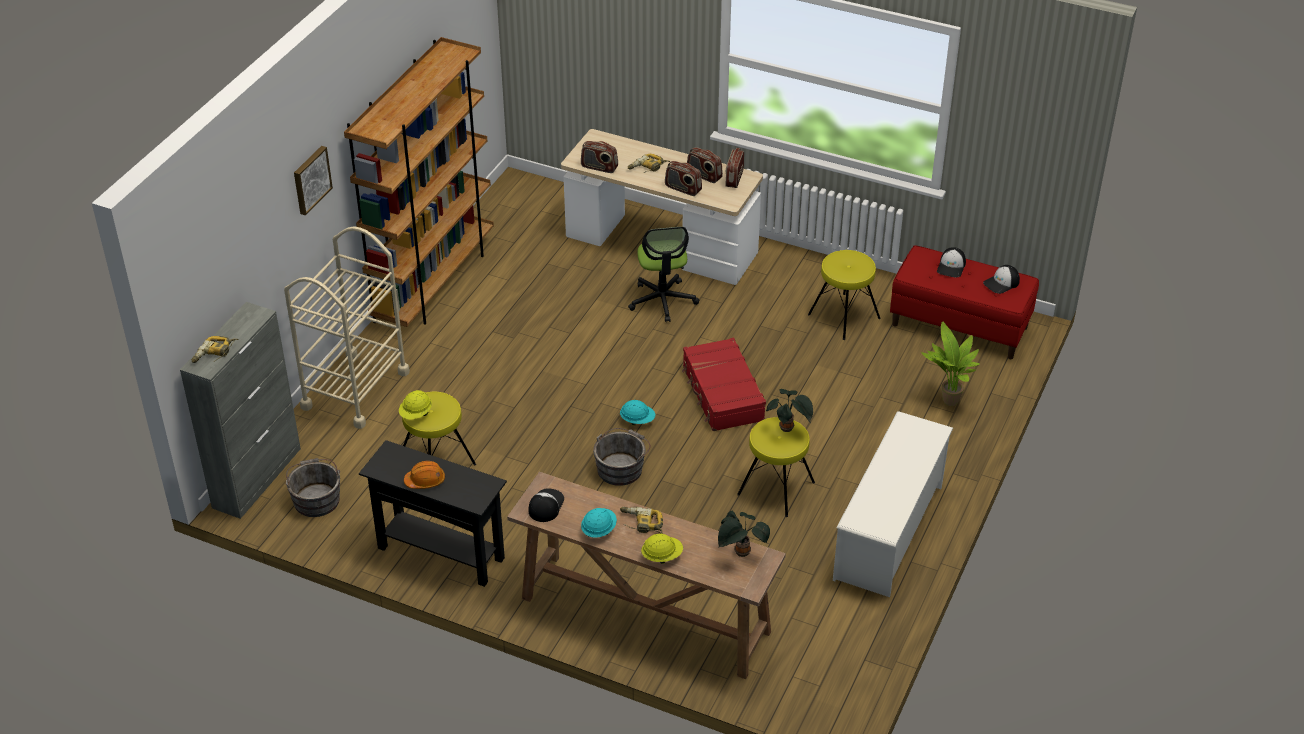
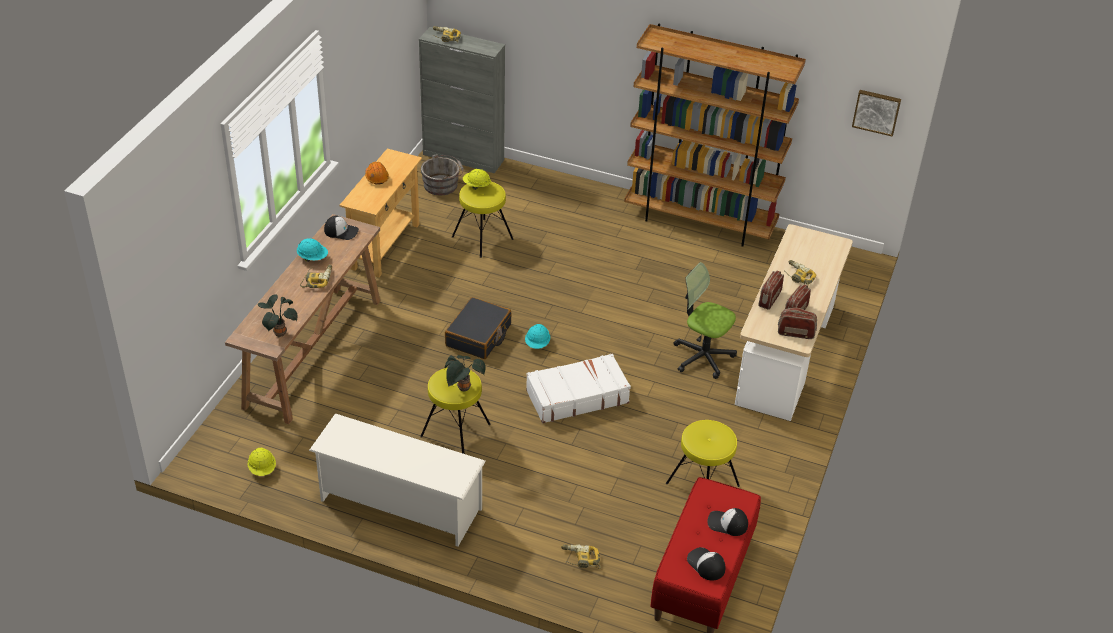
camera: 85 degrees right, 0 degrees up
beige cart [284,227,410,429] -> none
picture [294,146,333,215] -> picture moved to [852,90,901,137]
black console table [359,440,507,587] -> beige console table [339,148,422,277]
radio [581,141,618,173] -> none
grey bucket [593,428,651,486] -> black suitcase [445,297,511,359]
office chair [628,227,699,322] -> office chair turned 45 degrees clockwise [674,262,737,379]
yellow hard hat [641,534,683,564] -> yellow hard hat moved to [248,448,276,476]
red suitcase [682,338,766,431] -> white suitcase [526,354,631,423]
potted plant [921,321,980,406] -> power drill [561,544,601,569]

